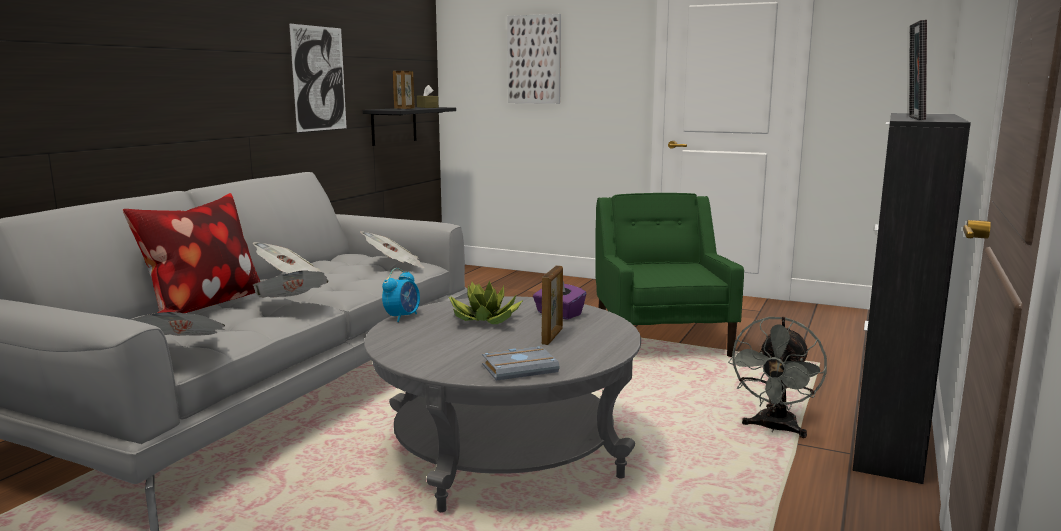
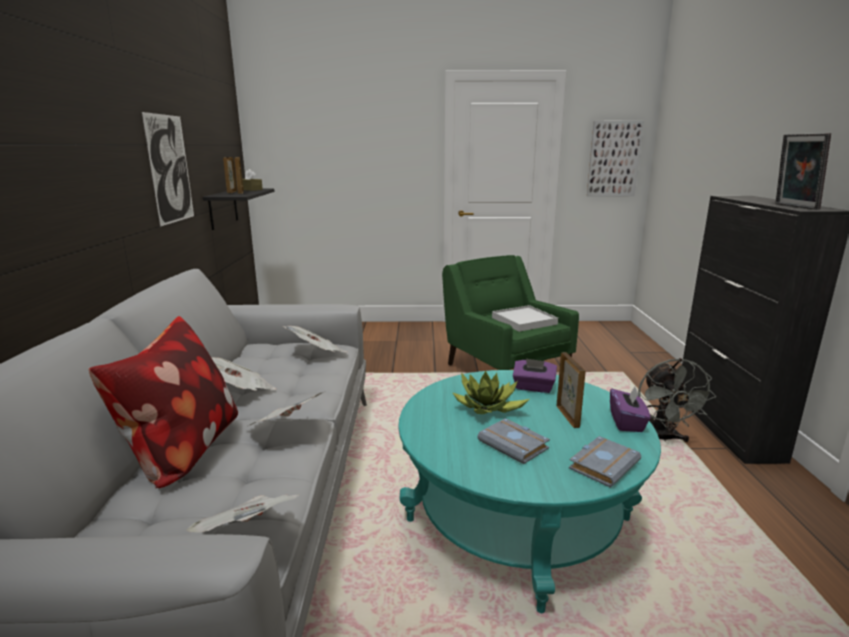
camera: 25 degrees left, 5 degrees up
grey coffee table [364,296,641,512] -> turquoise coffee table [398,370,661,613]
alarm clock [382,268,420,322] -> none
picture [507,14,561,104] -> picture moved to [587,121,644,196]
none -> grey book [477,418,550,464]
none -> white tray [492,305,558,332]
none -> purple tissue box [610,386,650,432]

